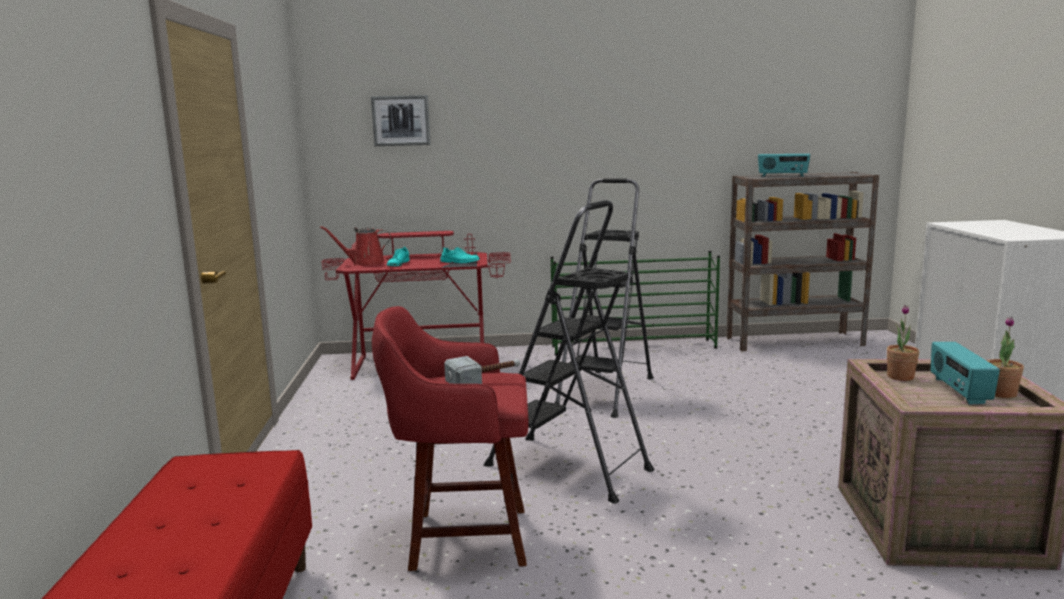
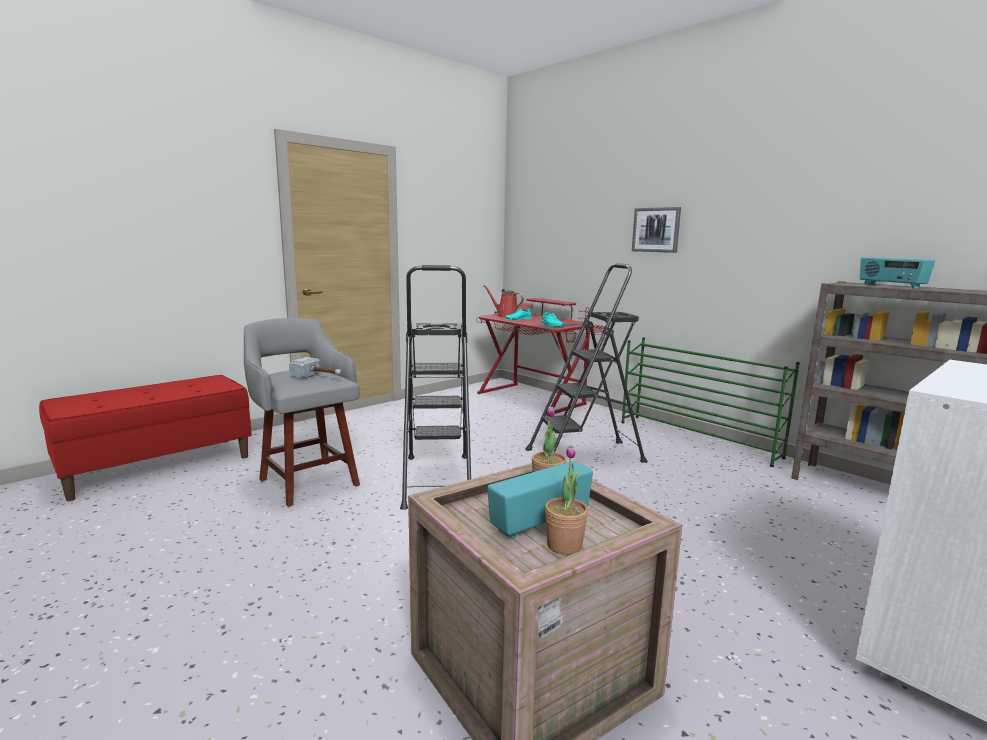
camera: 50 degrees right, 0 degrees up
picture [371,95,431,146] -> picture moved to [632,207,681,253]
red stool [372,306,529,571] -> grey stool [244,318,360,507]

